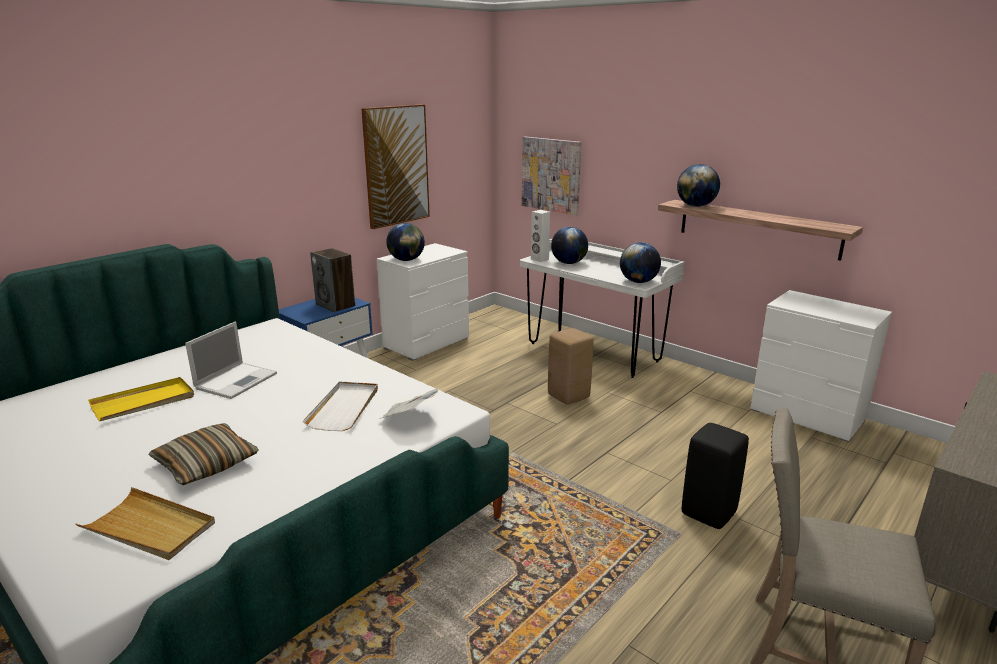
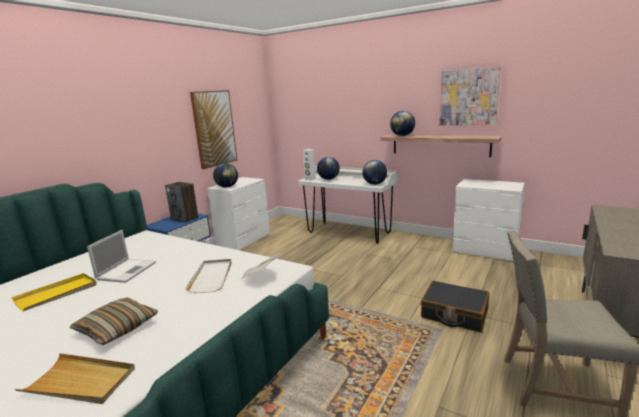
camera: 10 degrees left, 5 degrees down
picture [522,137,581,215] -> picture moved to [440,67,501,126]
beige stool [548,328,593,405] -> none
black stool [682,423,749,529] -> black suitcase [421,281,490,332]

